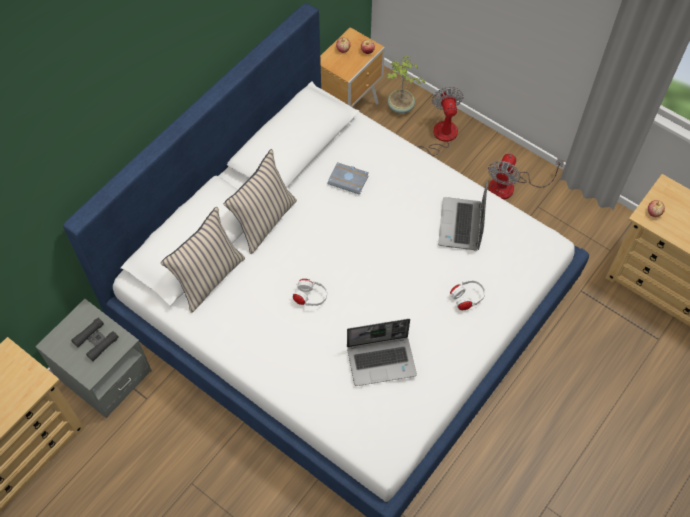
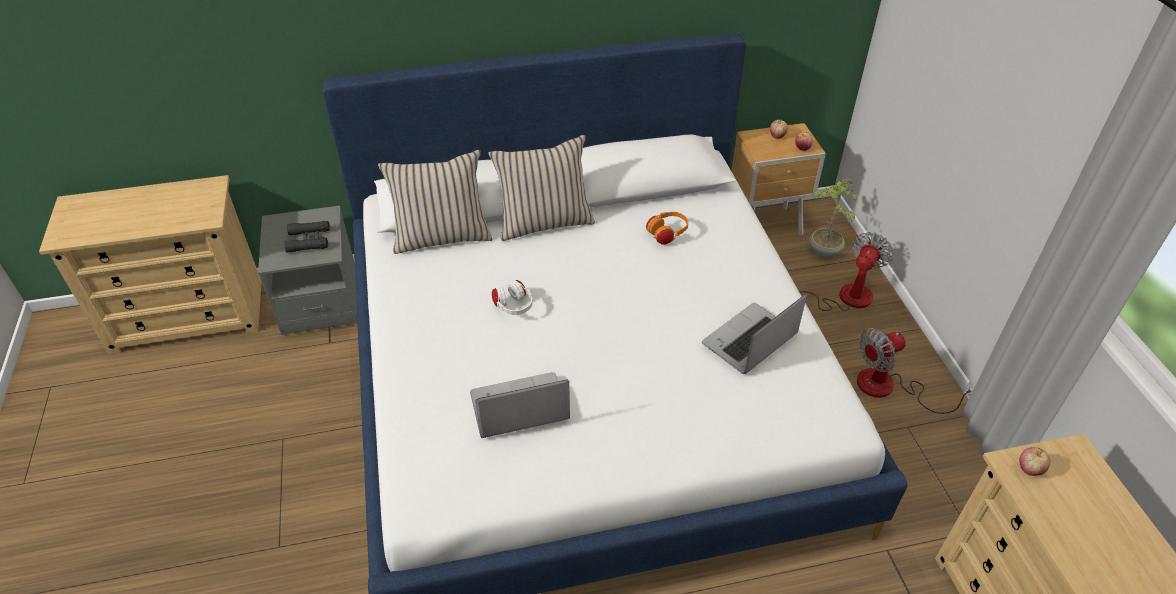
camera: 40 degrees right, 15 degrees down
grey book [328,162,369,195] -> orange headphones [646,212,688,245]
laptop [347,319,417,386] -> laptop turned 135 degrees clockwise [470,372,570,438]
white headphones [449,280,485,310] -> none

